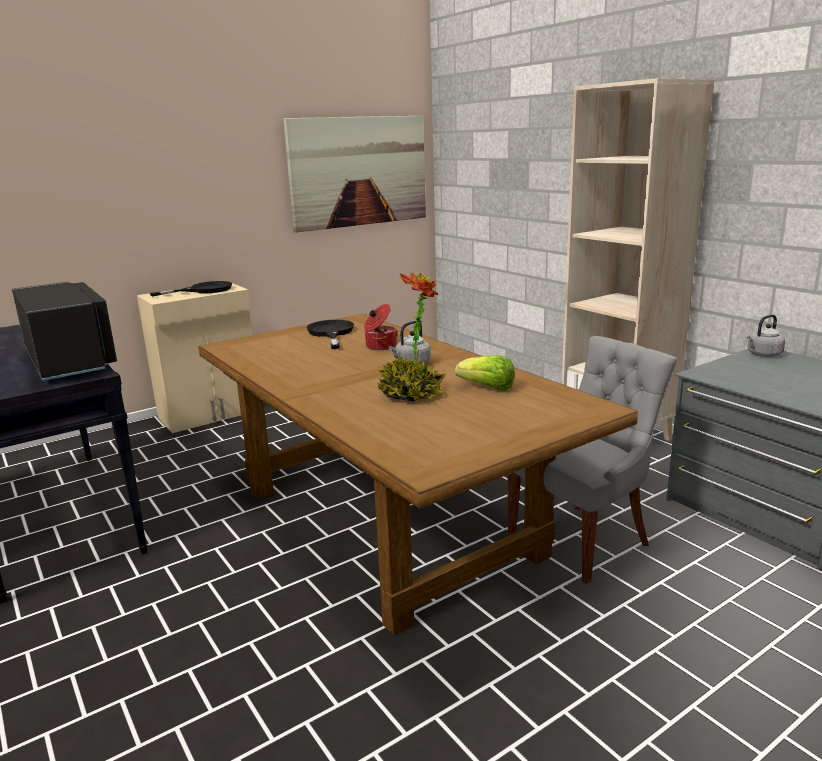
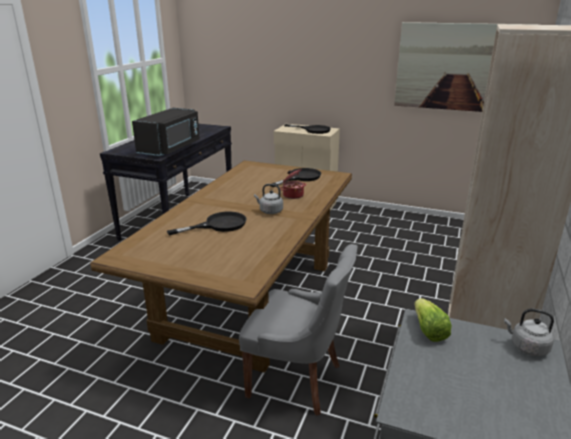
camera: 55 degrees right, 5 degrees up
potted plant [376,272,446,402] -> black frying pan [167,212,247,235]
lettuce [455,356,515,391] -> lettuce moved to [414,298,452,342]

